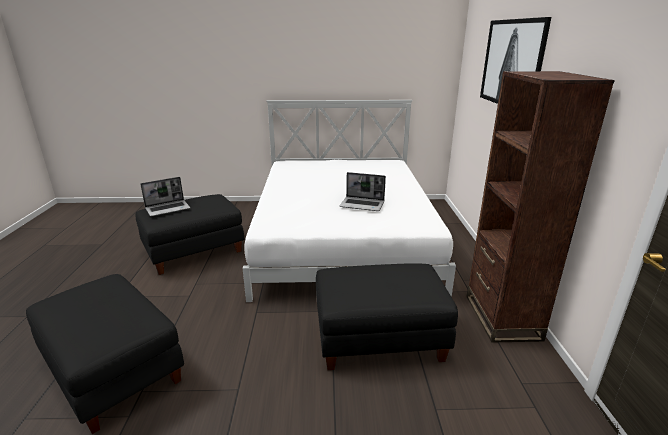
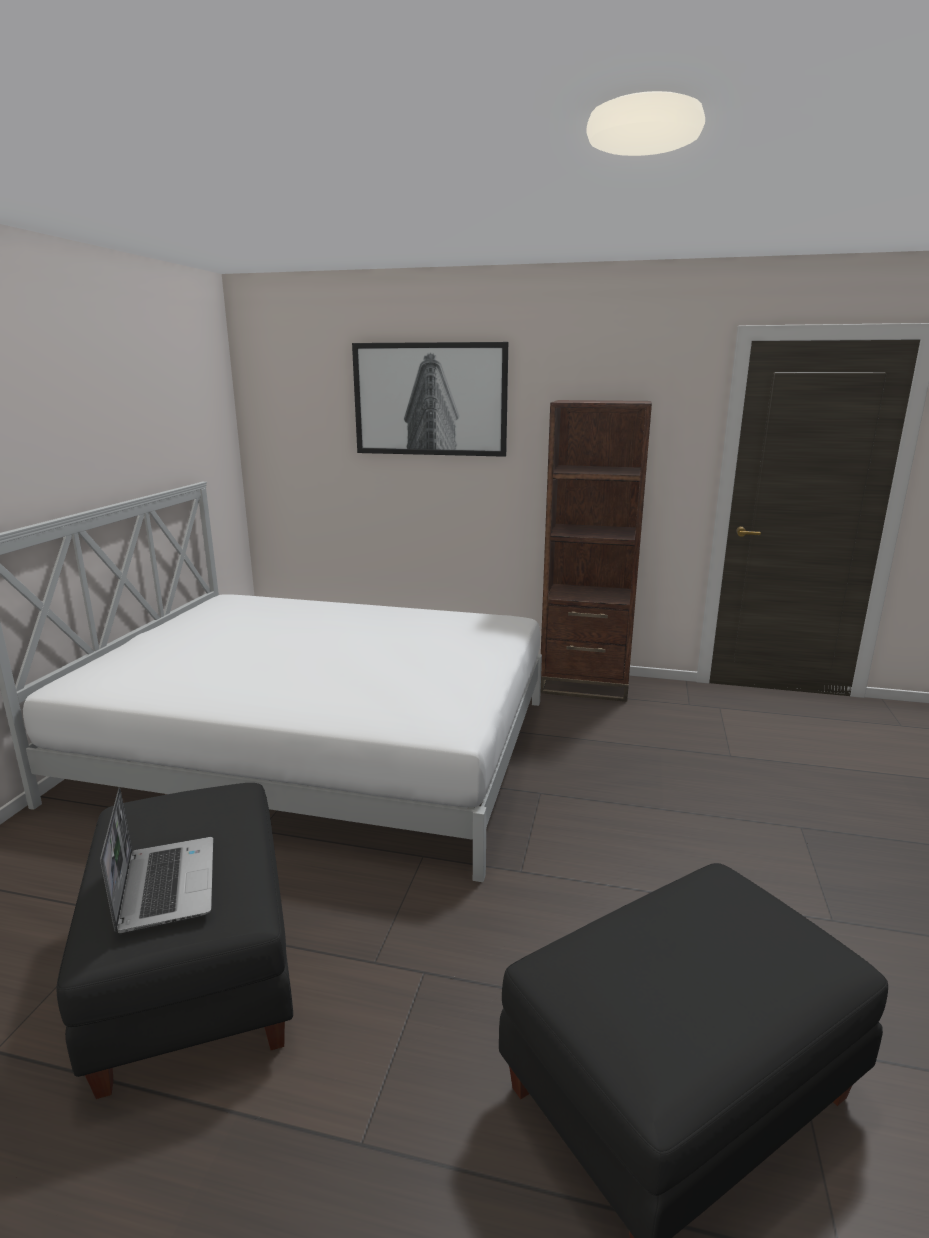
camera: 75 degrees left, 5 degrees down
black ottoman [316,263,458,370] -> none
laptop [340,172,386,211] -> none

